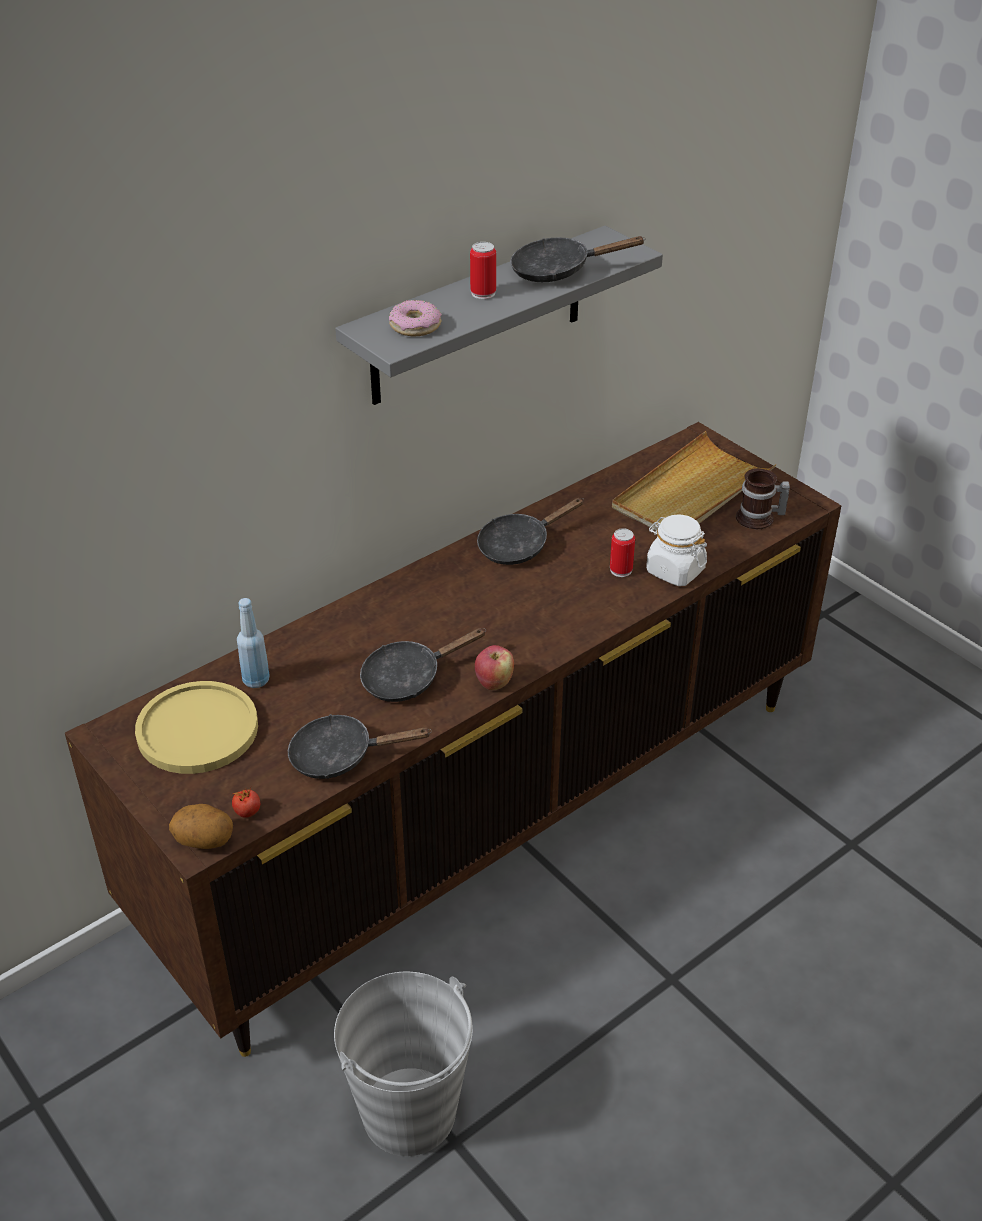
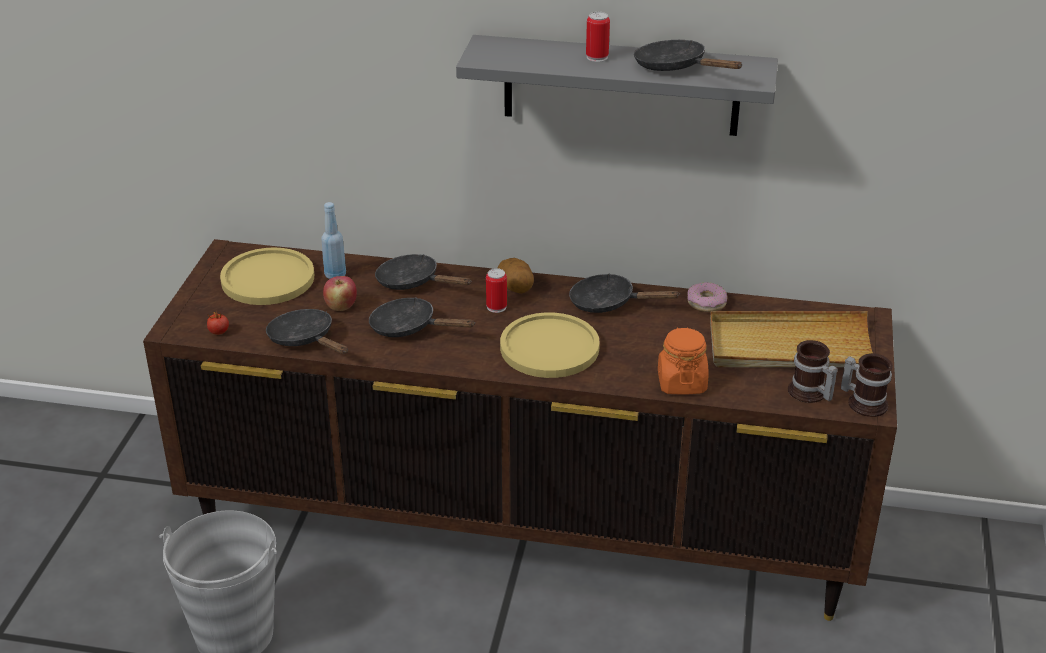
camera: 50 degrees right, 5 degrees down
potato [169,804,233,849] -> potato moved to [498,258,534,294]
donut [389,300,442,336] -> donut moved to [687,282,727,312]
apple [475,645,514,690] -> apple moved to [323,276,357,311]
can [610,528,635,577] -> can moved to [486,268,507,313]
white jar [646,514,707,586] -> orange jar [658,327,709,395]
none -> black frying pan [375,254,472,290]
none -> yellow plate [500,312,600,378]
none -> mug [841,353,893,417]

